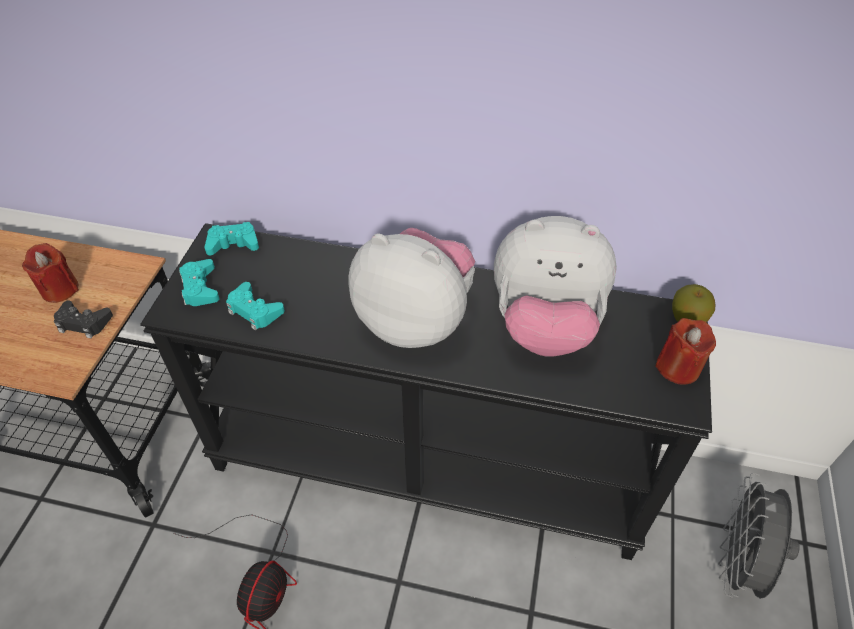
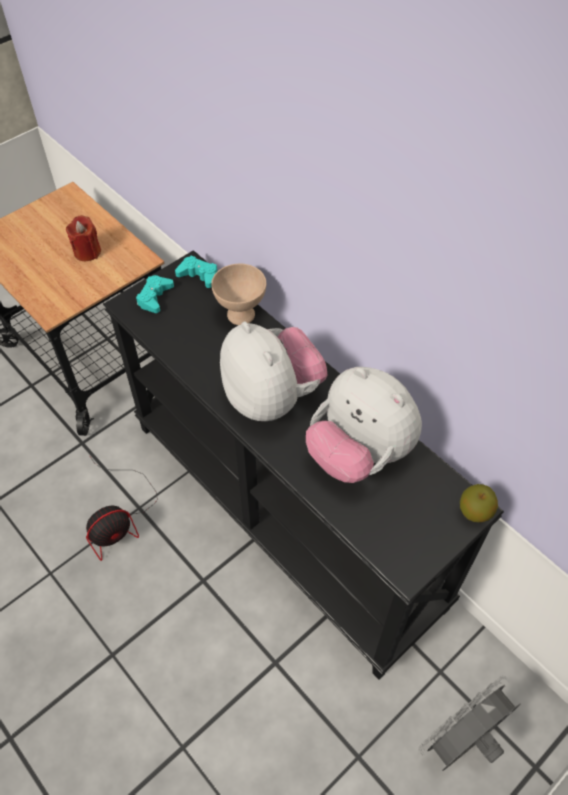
camera: 35 degrees right, 5 degrees up
black game controller [54,300,113,338] -> none
turquoise game controller [226,282,285,330] -> none
red candle [655,318,716,385] -> none
none -> beige bowl [211,264,266,325]

